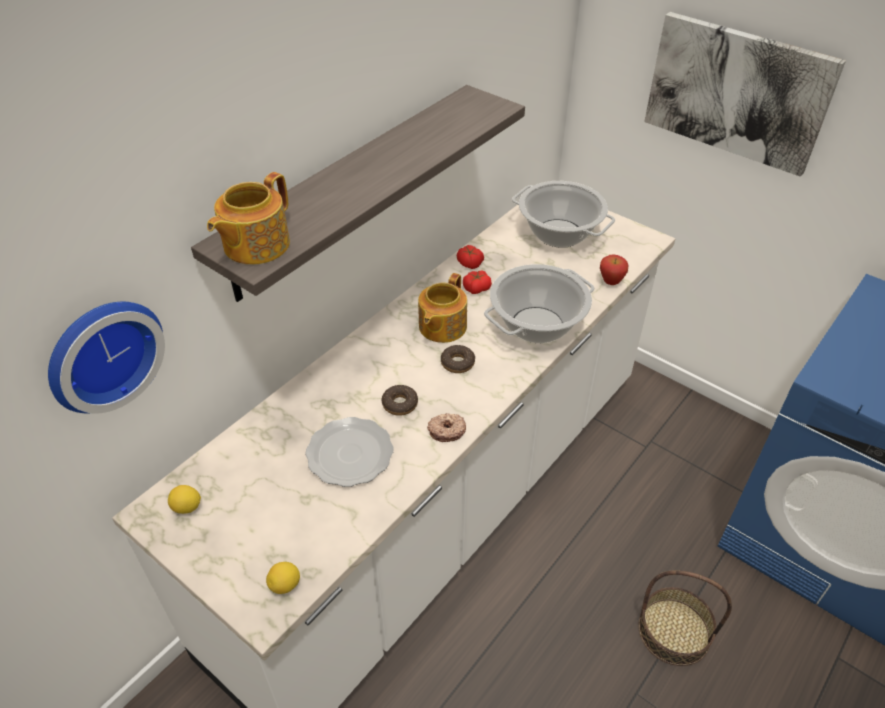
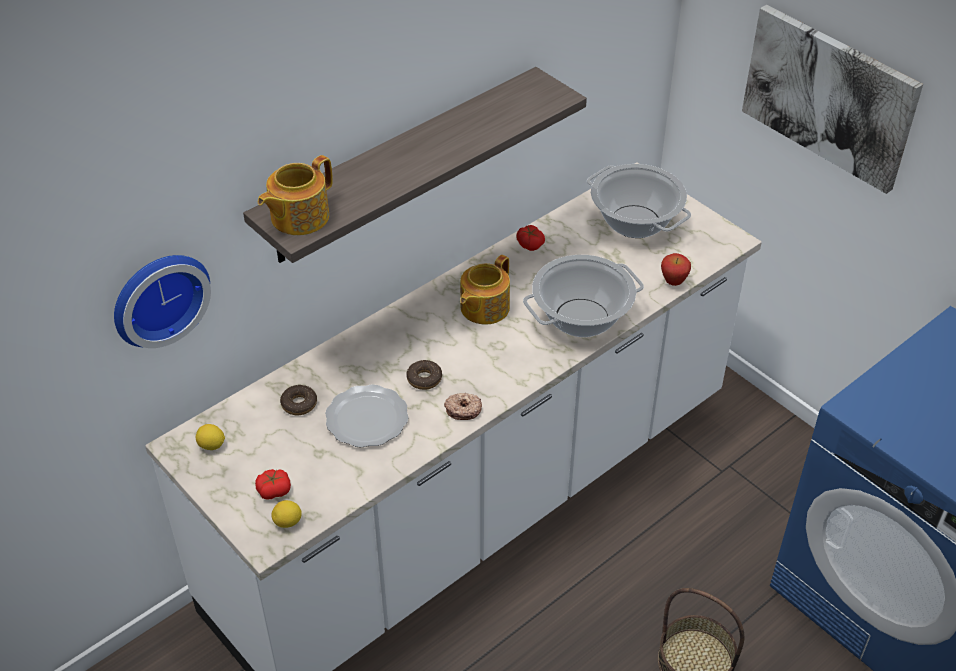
camera: 10 degrees right, 0 degrees up
donut [441,345,475,373] -> donut moved to [280,385,317,415]
tomato [463,270,492,294] -> tomato moved to [255,469,291,500]

